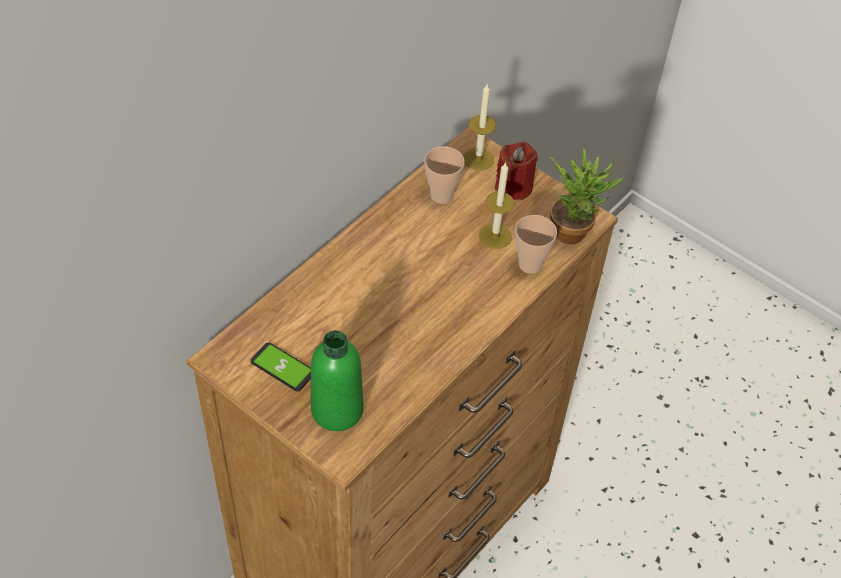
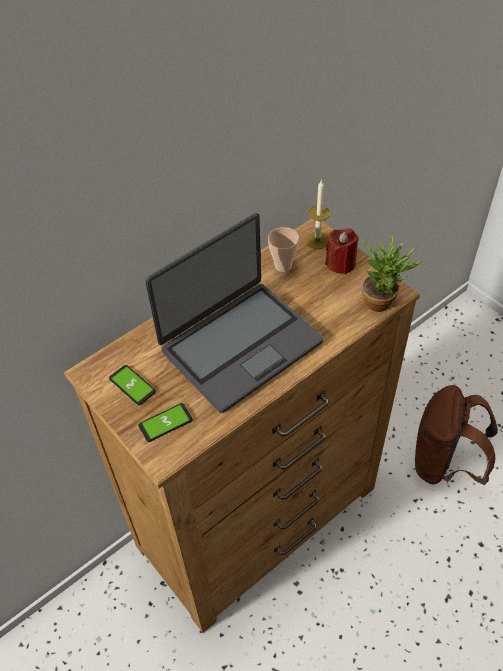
camera: 15 degrees right, 0 degrees up
green bottle [311,330,364,431] -> phone [139,403,193,442]
candle [479,162,514,249] -> none
cup [515,215,557,274] -> none
none -> laptop [145,213,323,413]
none -> brown backpack [415,385,498,485]

